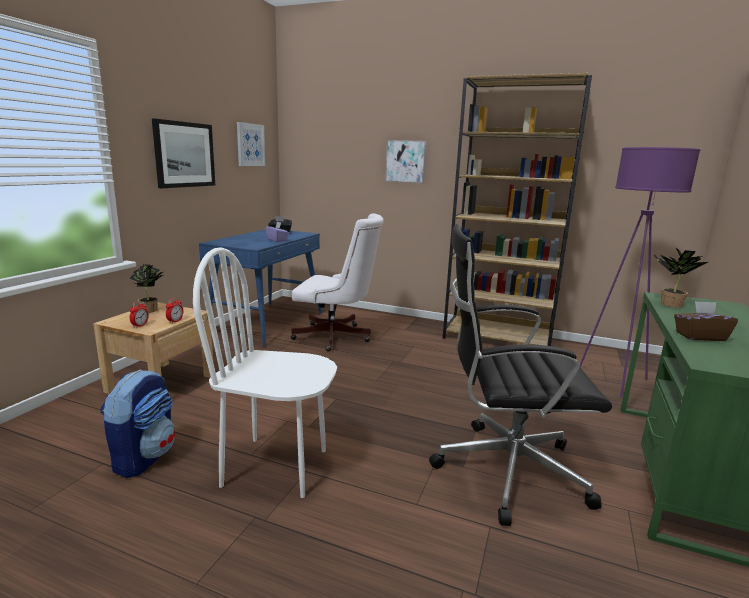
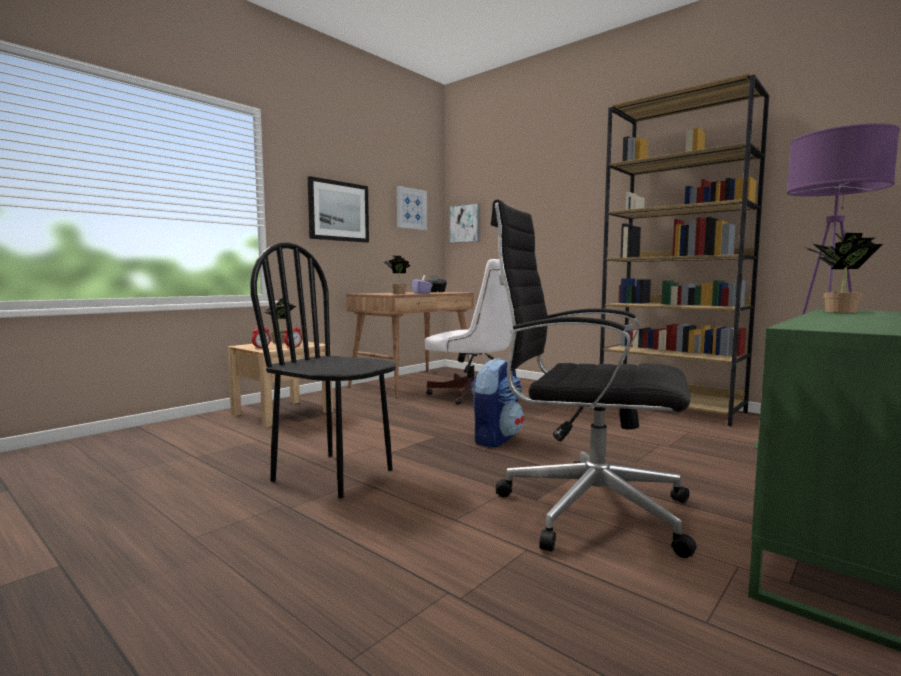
camera: 20 degrees right, 10 degrees down
backpack [100,369,175,478] -> backpack moved to [470,358,524,447]
white chair [193,247,337,498] -> black chair [250,242,397,498]
blue desk [199,230,322,347] -> brown desk [346,292,475,398]
picture [385,140,427,183] -> picture moved to [449,203,480,243]
brown tissue box [674,301,738,341] -> none
none -> potted plant [384,255,410,294]

